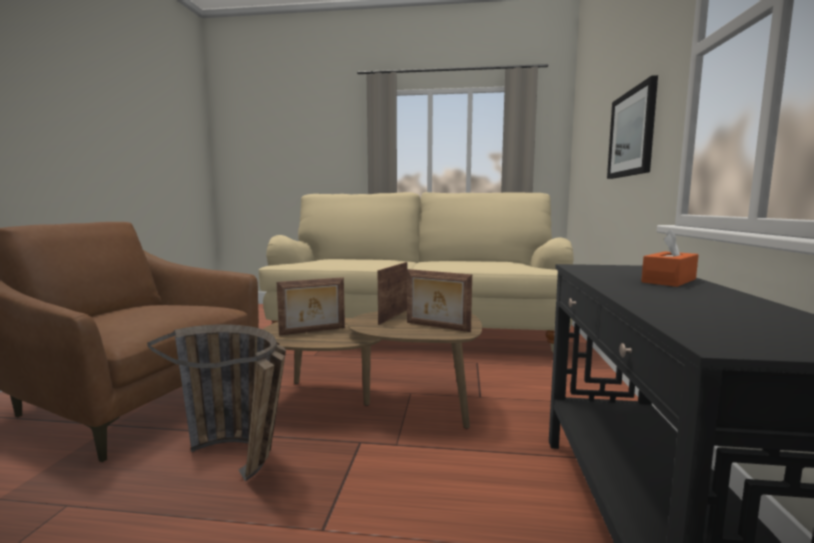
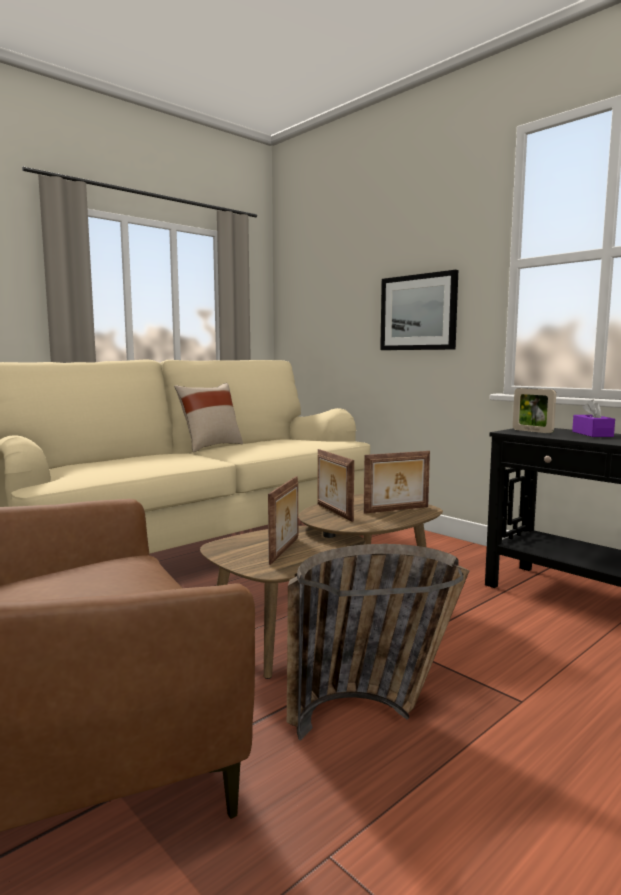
camera: 50 degrees left, 0 degrees up
orange tissue box [641,229,698,287] -> purple tissue box [572,399,615,437]
none -> beige pillow [174,383,243,452]
none -> picture frame [513,388,556,433]

